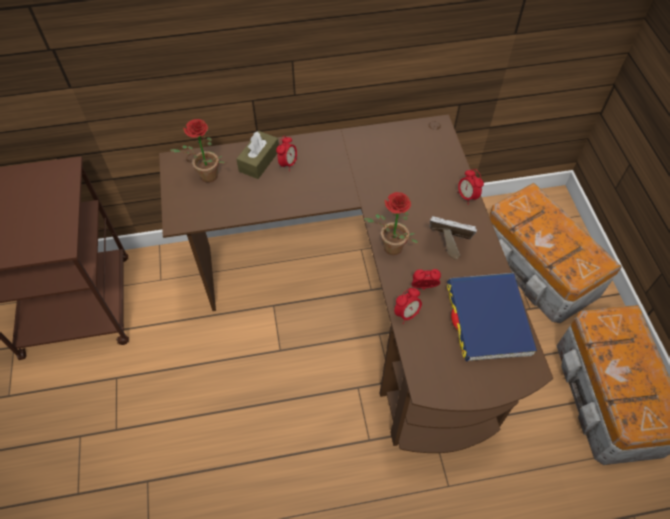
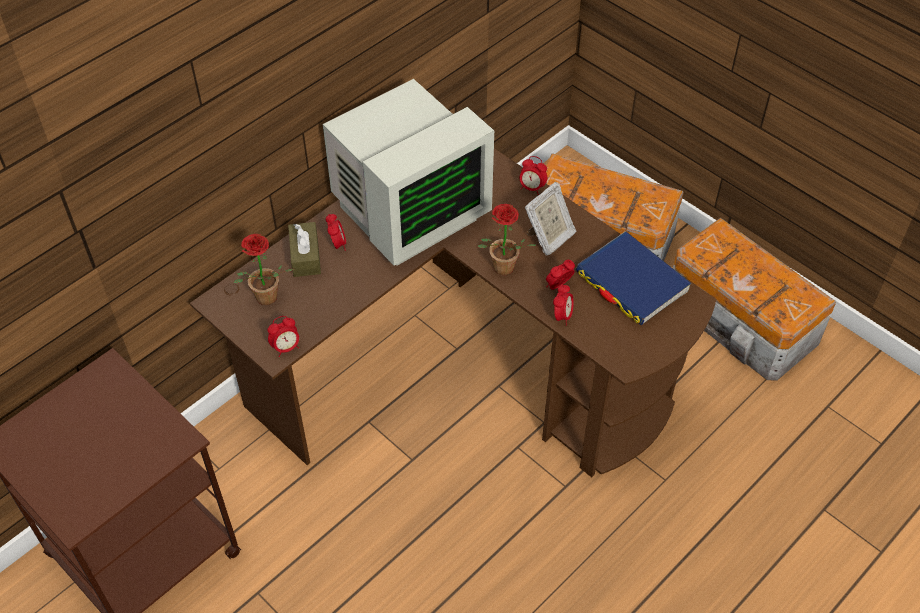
camera: 35 degrees left, 5 degrees down
picture frame [430,216,477,260] -> picture frame turned 150 degrees clockwise [525,182,576,255]
none -> alarm clock [267,316,299,357]
none -> monitor [323,79,494,266]

